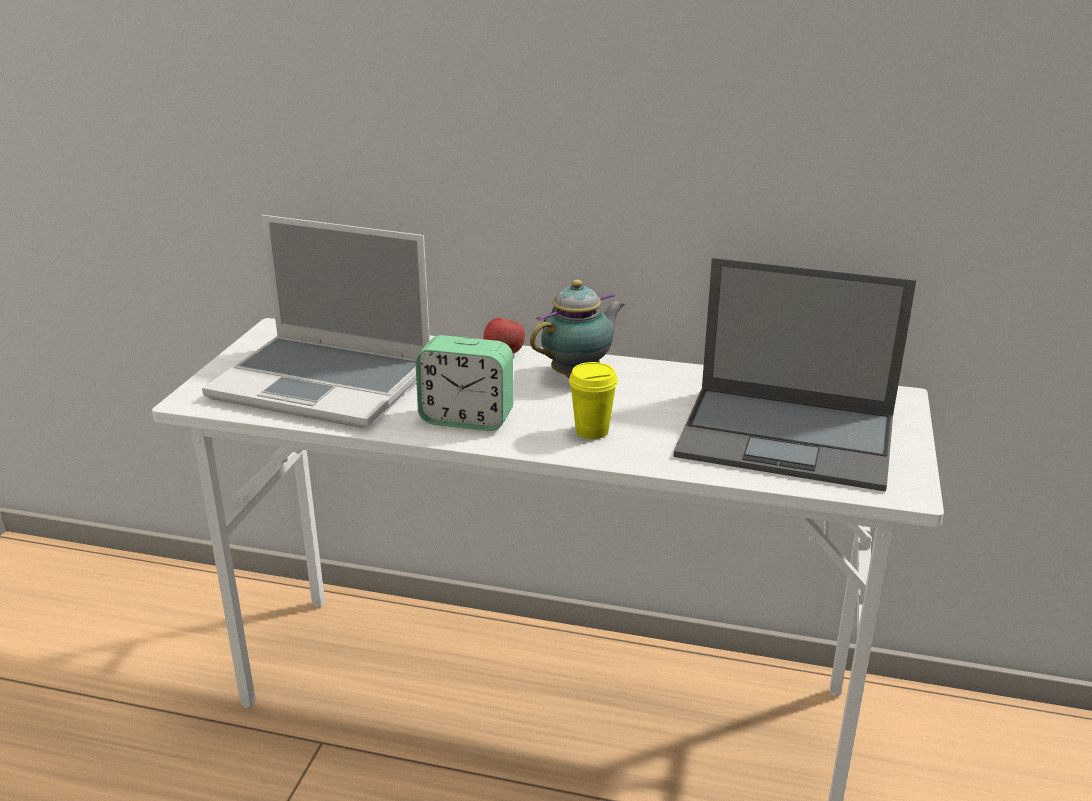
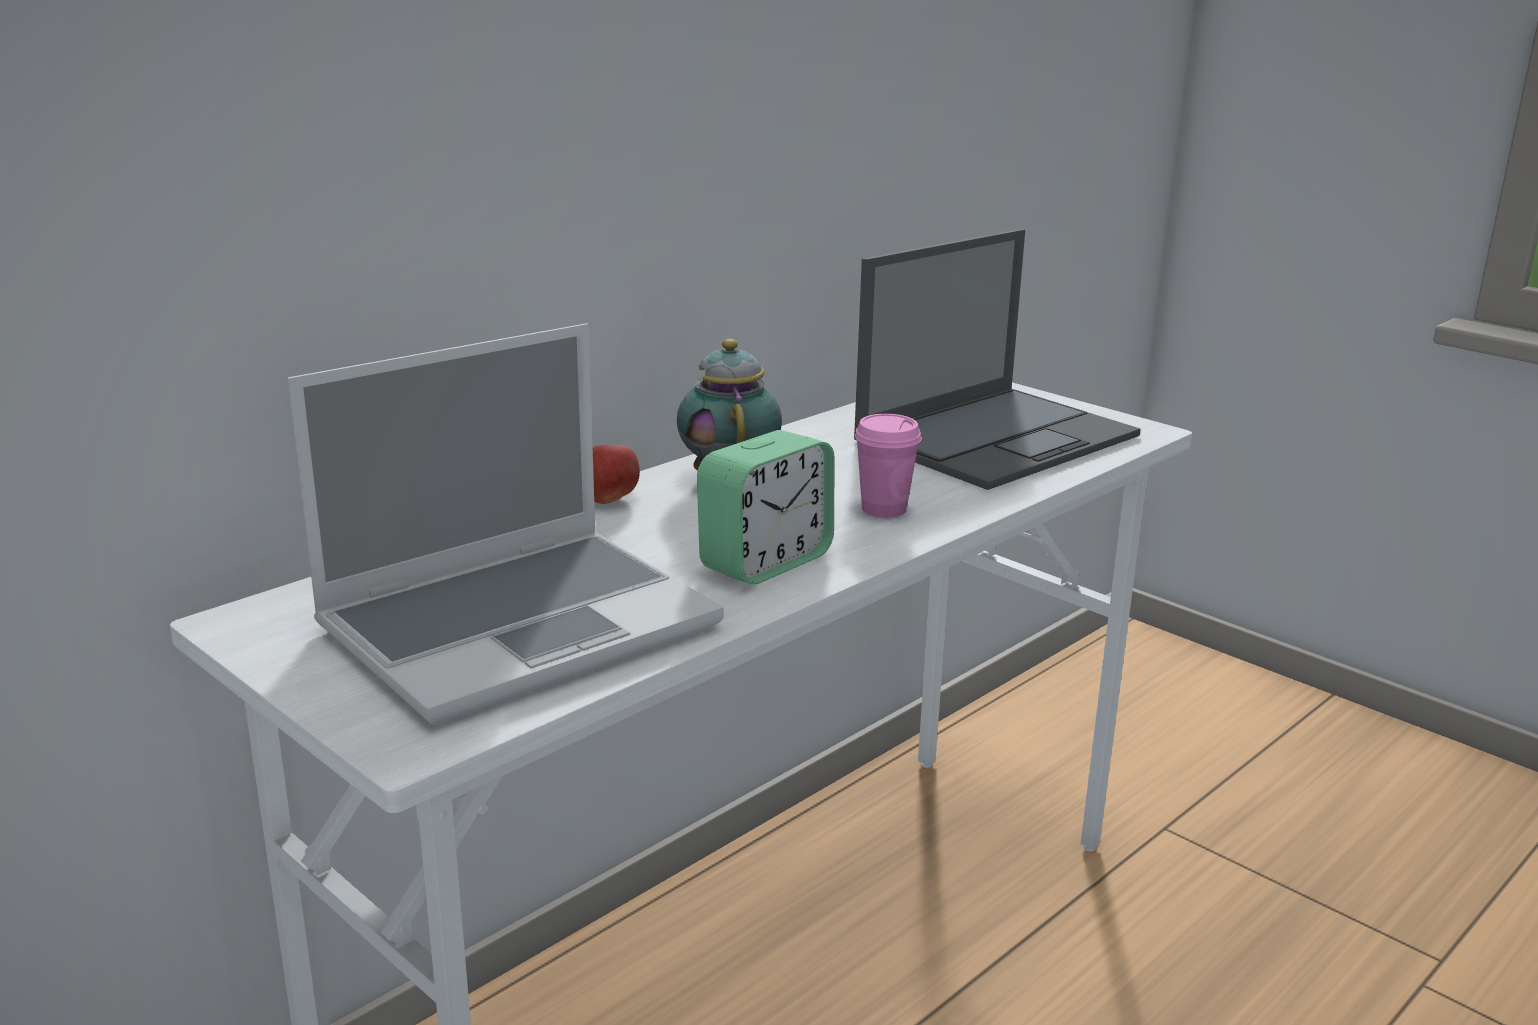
camera: 60 degrees left, 5 degrees down
yellow cup [569,362,618,439] -> pink cup [855,414,921,518]

